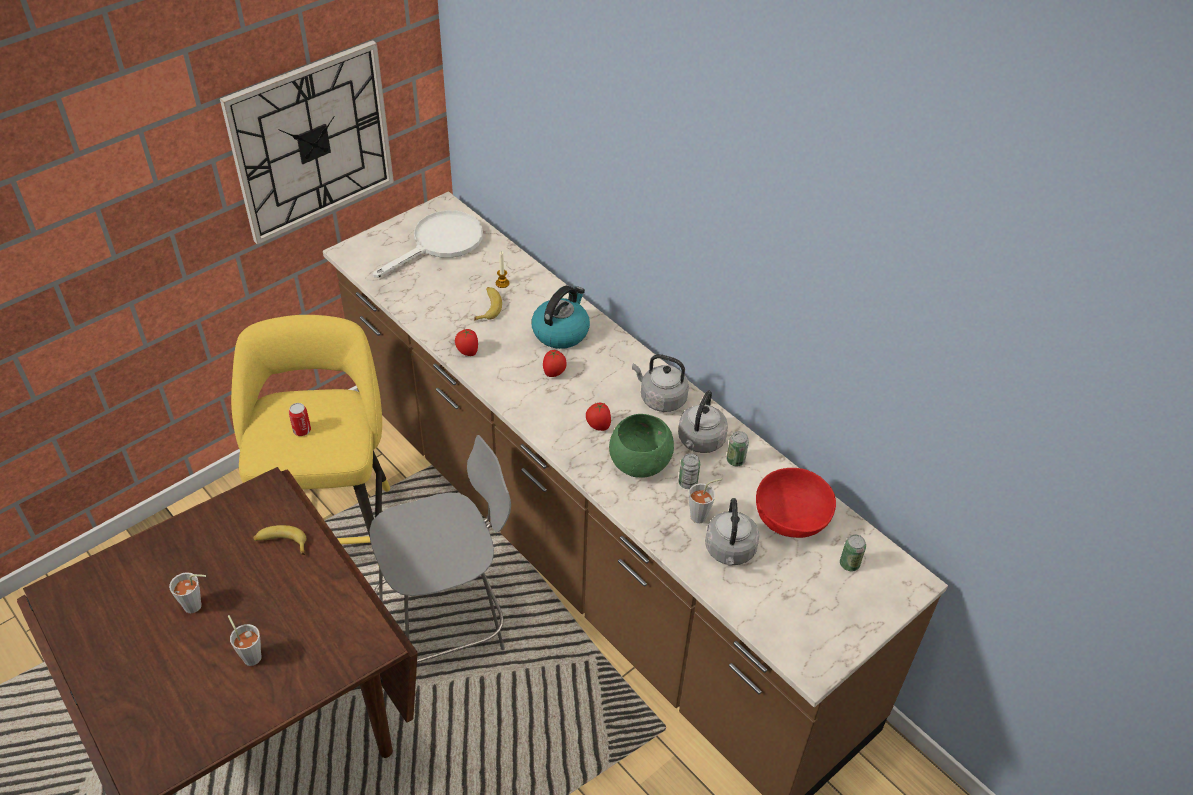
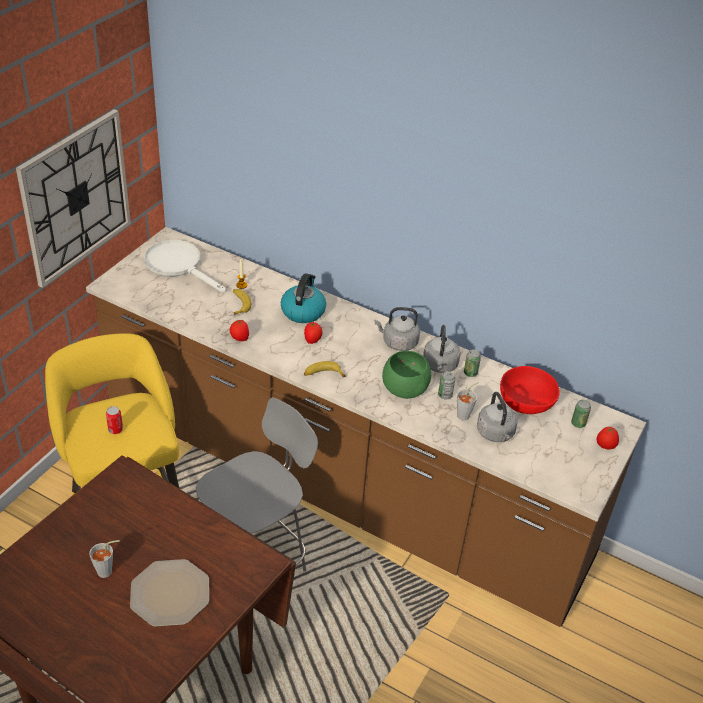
camera: 20 degrees left, 5 degrees down
grey cup [228,615,262,666] -> plate [130,559,209,627]
banana [253,525,306,555] -> banana moved to [304,361,346,377]
white frying pan [373,210,483,278] -> white frying pan turned 75 degrees counterclockwise [144,240,226,292]
tomato [586,403,611,431] -> tomato moved to [597,426,619,450]

